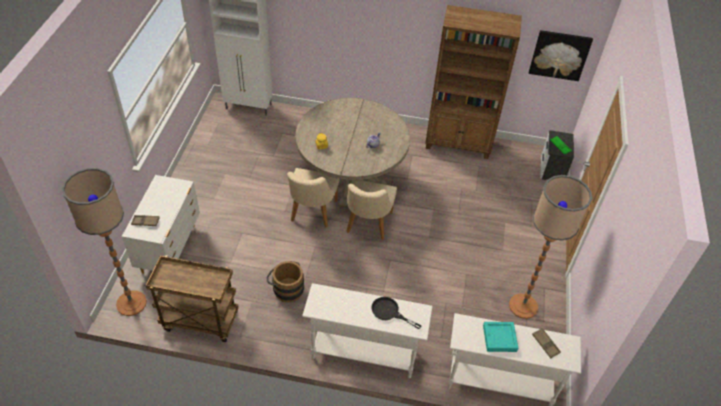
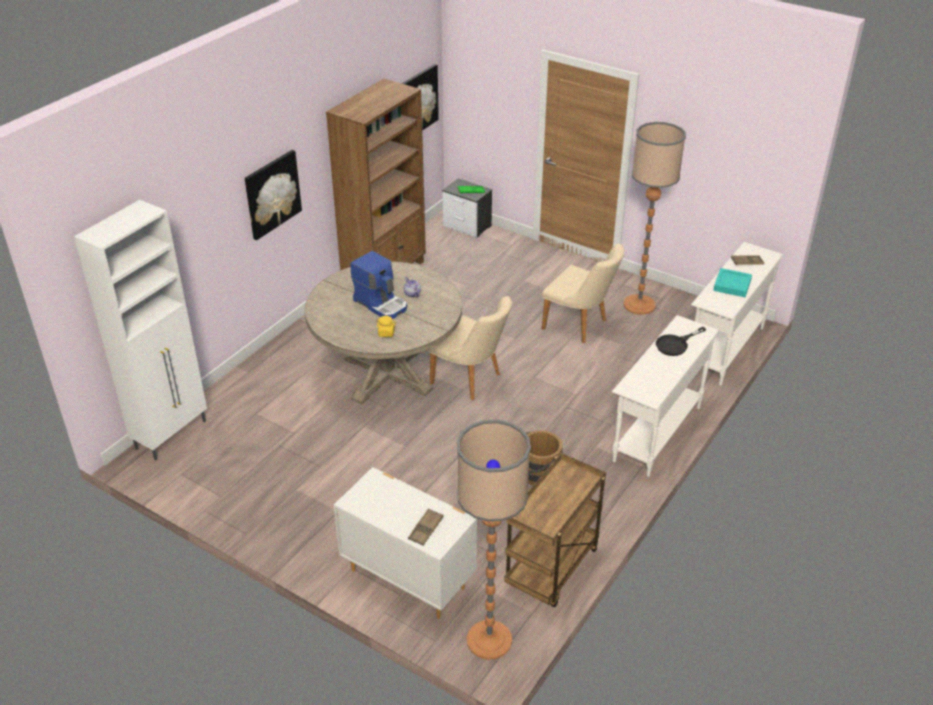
camera: 65 degrees left, 10 degrees down
beige chair [287,168,340,228] -> beige chair moved to [542,244,625,343]
none -> picture [245,150,302,240]
none -> coffee machine [350,251,407,319]

